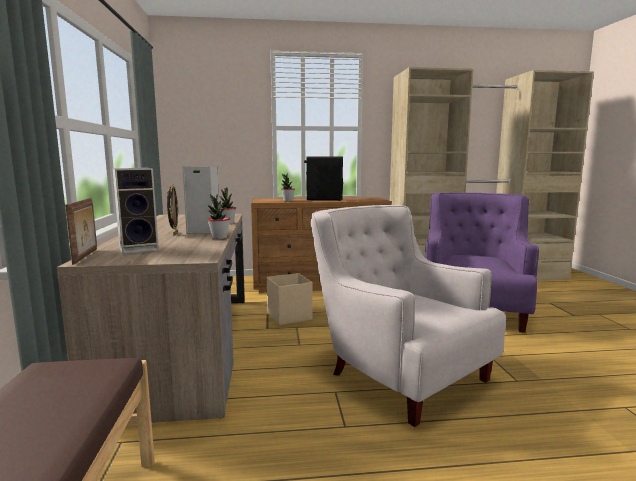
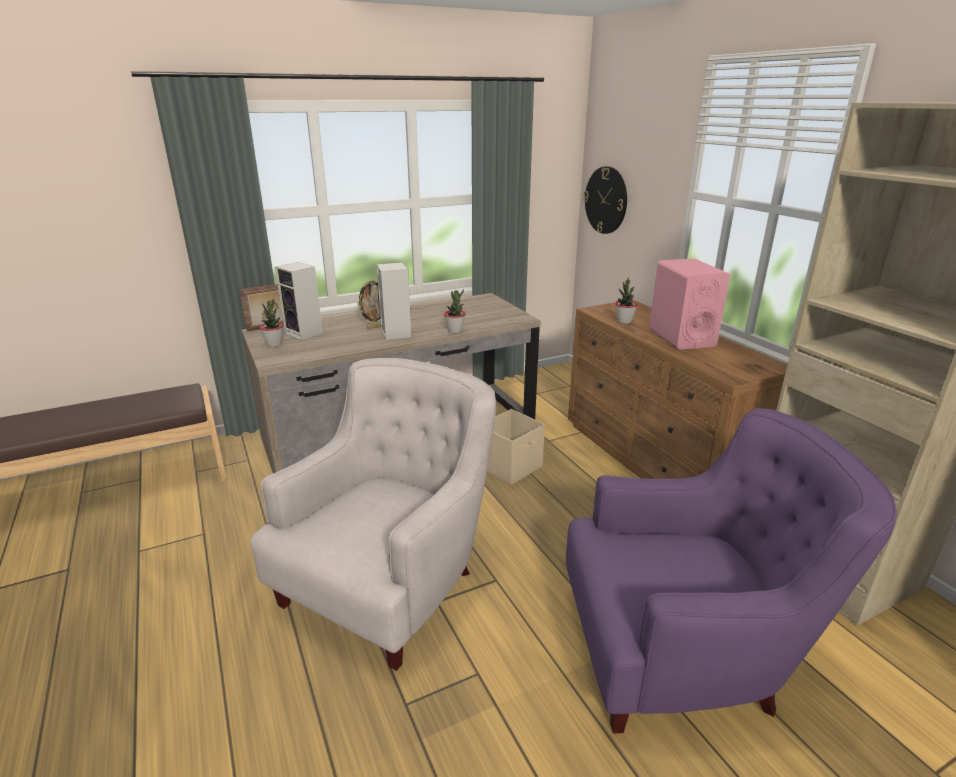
camera: 70 degrees right, 15 degrees up
potted plant [207,194,230,239] -> potted plant moved to [259,299,283,347]
black speaker [304,157,343,201] -> pink speaker [649,259,730,350]
none -> wall clock [583,166,627,234]

